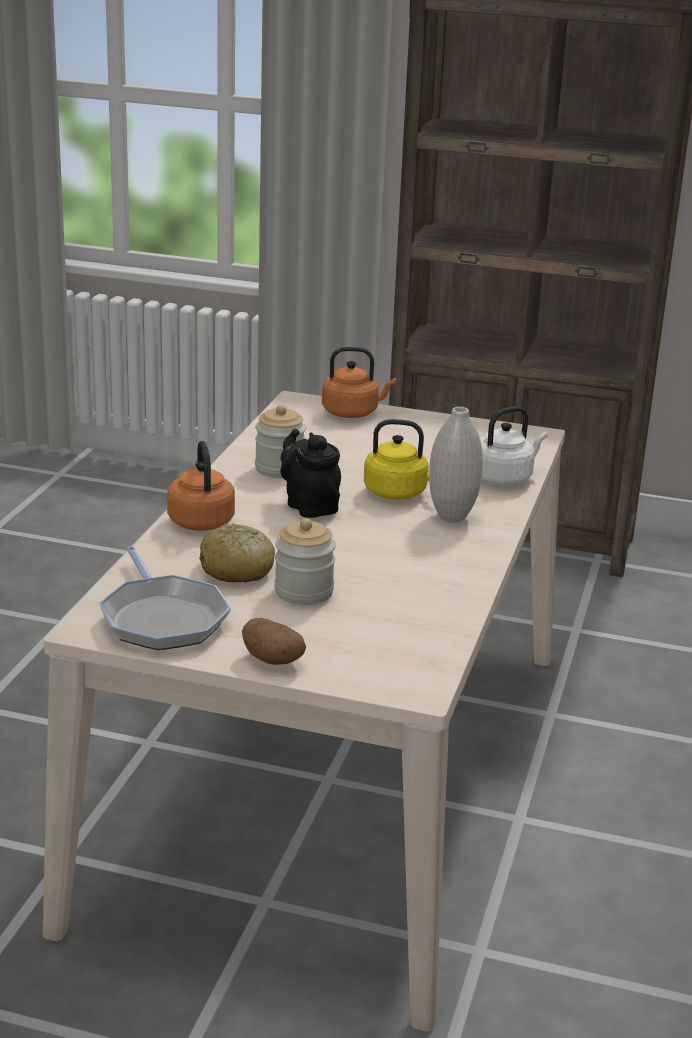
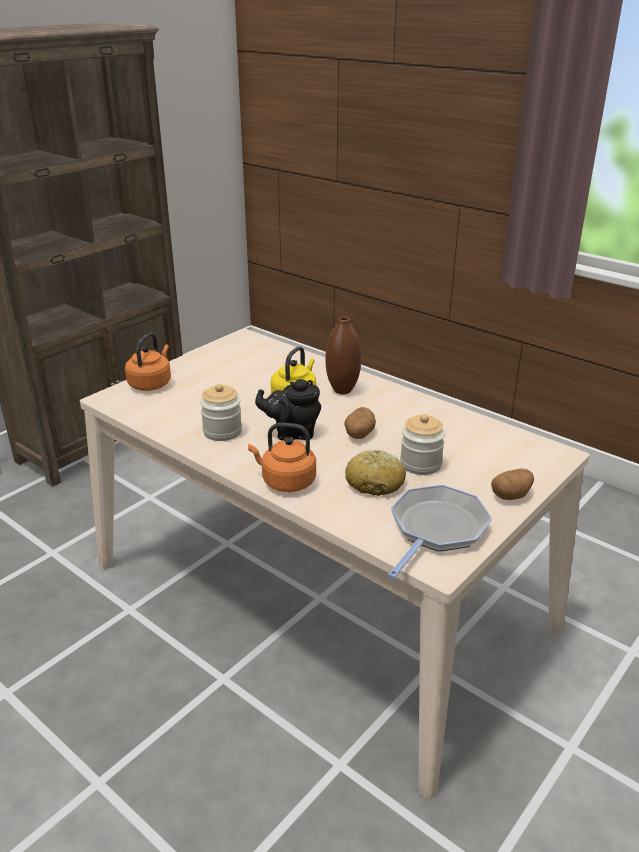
camera: 65 degrees left, 5 degrees up
frying pan [99,546,231,650] -> frying pan turned 60 degrees counterclockwise [388,485,492,579]
white vase [429,407,483,522] -> brown vase [325,317,361,394]
white kettle [480,406,548,485] -> none
none -> potato [344,407,376,439]

